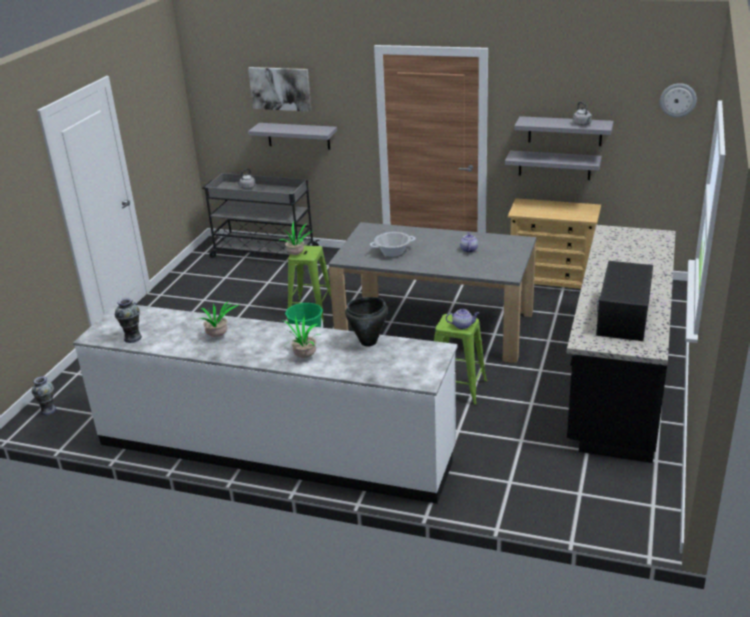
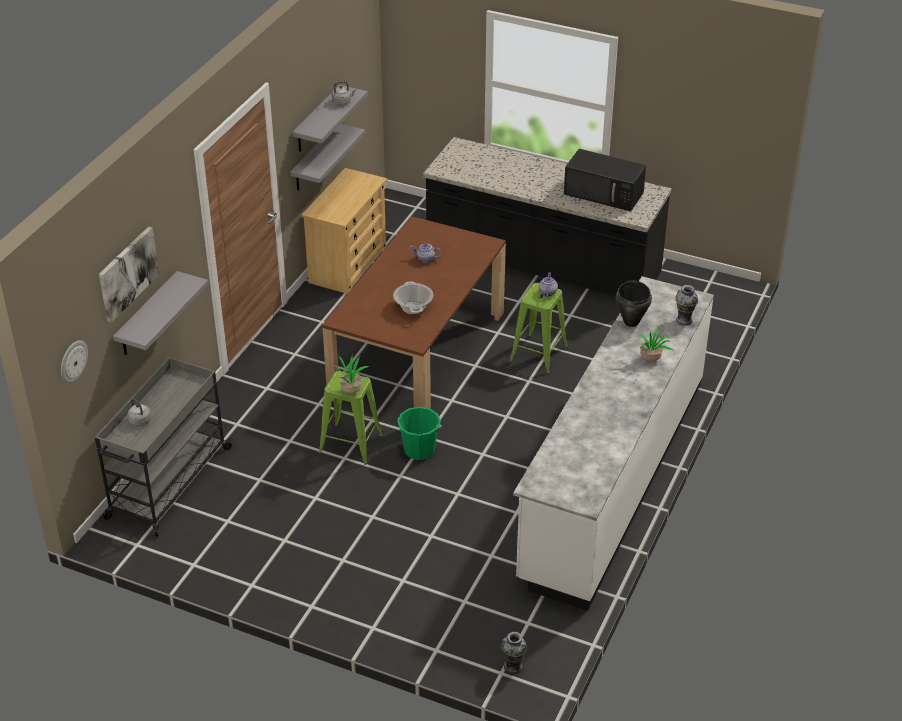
camera: 85 degrees left, 10 degrees up
vase [115,298,142,343] -> vase moved to [676,285,698,326]
potted plant [194,301,240,337] -> none
grey dining table [329,222,536,363] -> brown dining table [322,216,506,409]
wall clock [660,83,697,118] -> wall clock moved to [61,340,88,383]

